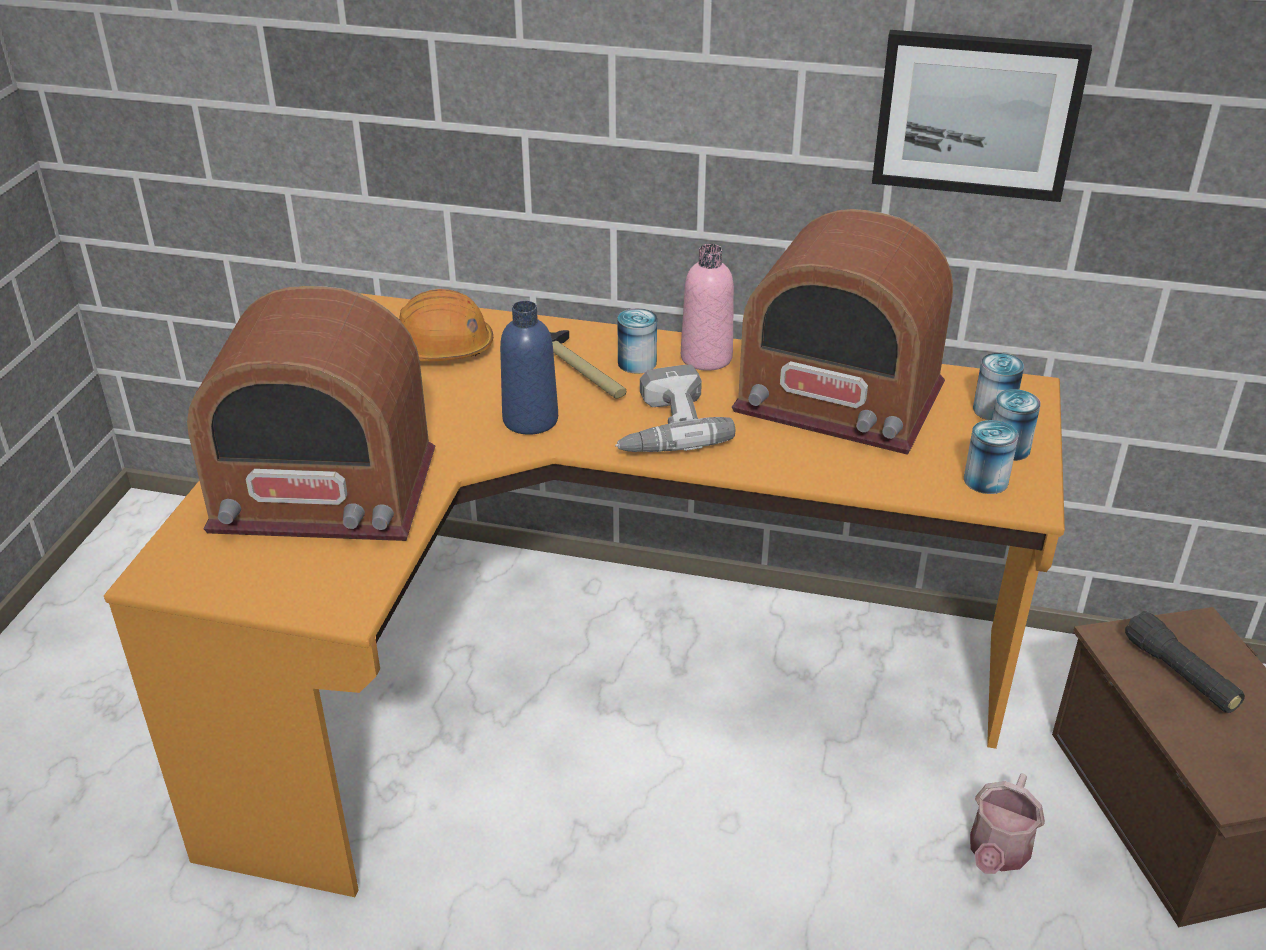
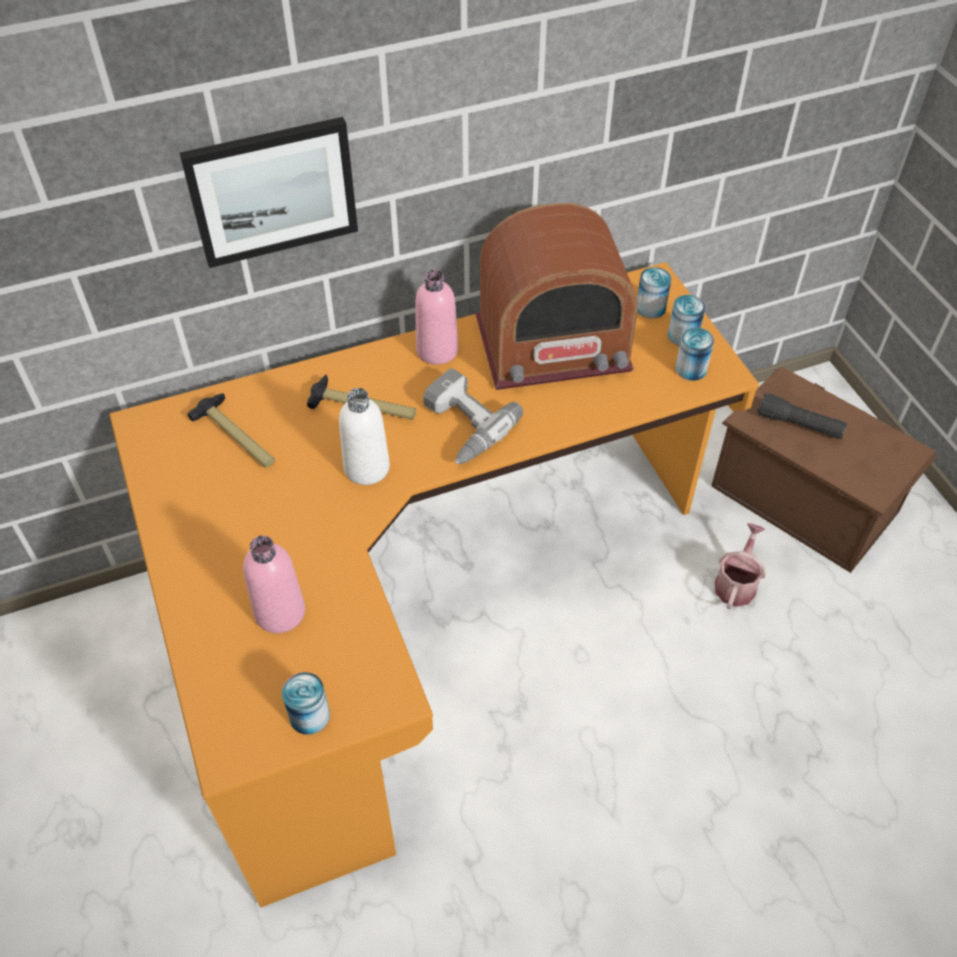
camera: 35 degrees left, 15 degrees up
radio [187,286,435,541] -> pink bottle [243,535,305,633]
orange hard hat [399,289,493,361] -> hammer [187,393,275,468]
blue bottle [500,301,558,435] -> white bottle [339,388,390,485]
can [617,308,657,374] -> can moved to [282,672,330,735]
picture [872,30,1092,202] -> picture moved to [180,117,358,268]
watering can [970,773,1045,874] -> watering can turned 150 degrees counterclockwise [715,523,766,609]

